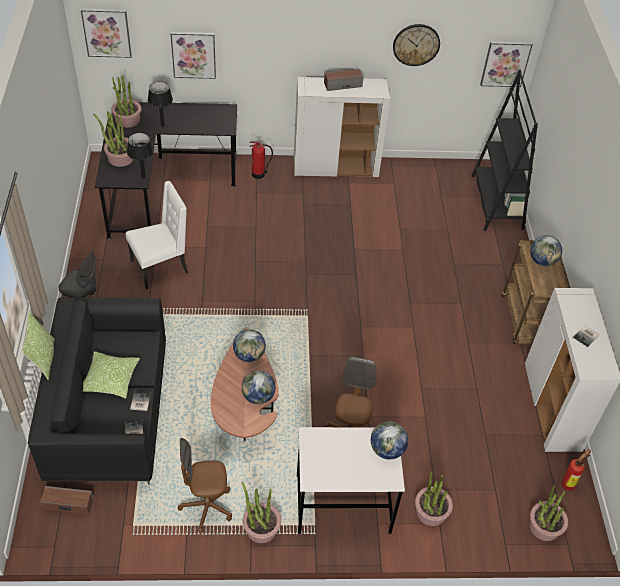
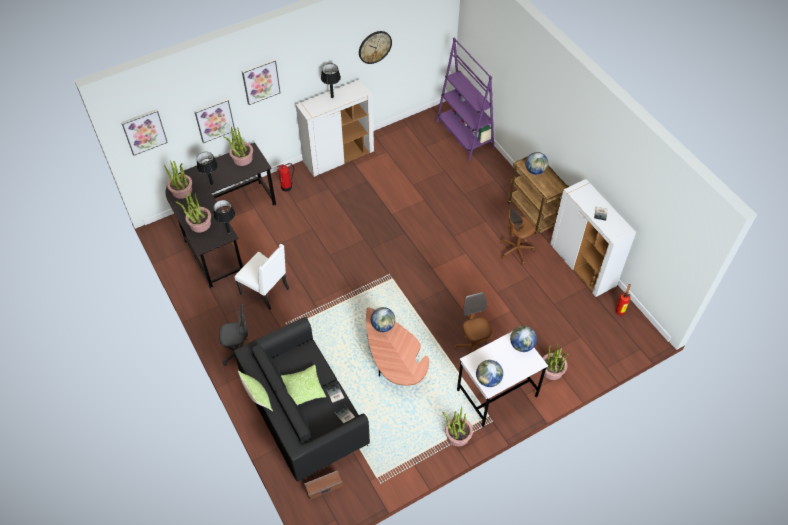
camera: 25 degrees left, 5 degrees up
white chair [126,181,188,289] -> white chair turned 90 degrees clockwise [235,244,289,310]
brown office chair [178,438,232,533] -> brown office chair moved to [501,205,536,264]
globe [242,370,276,405] -> globe moved to [476,360,503,387]
speaker [324,69,364,91] -> black table lamp [321,63,341,98]
black bookcase [472,70,538,231] -> purple bookcase [436,37,495,160]
picture [480,41,533,87] -> picture moved to [242,59,281,105]
potted plant [529,485,568,541] -> potted plant moved to [224,126,253,166]

